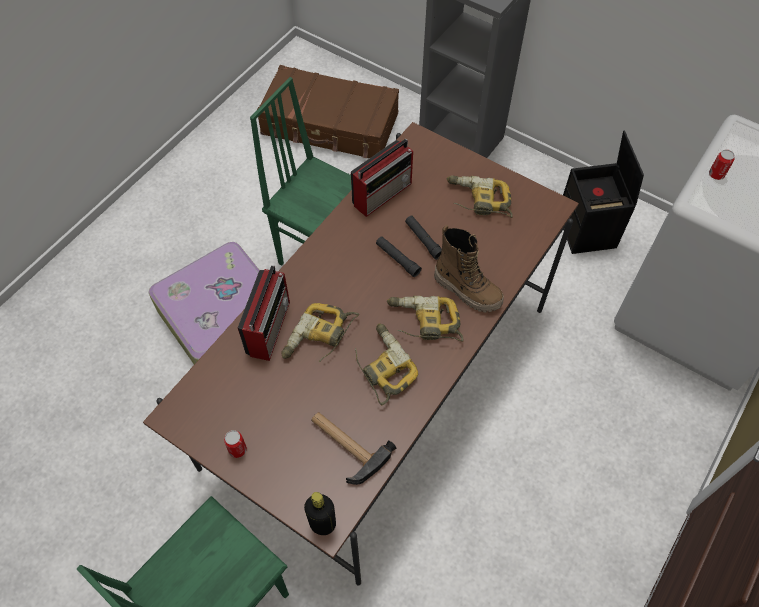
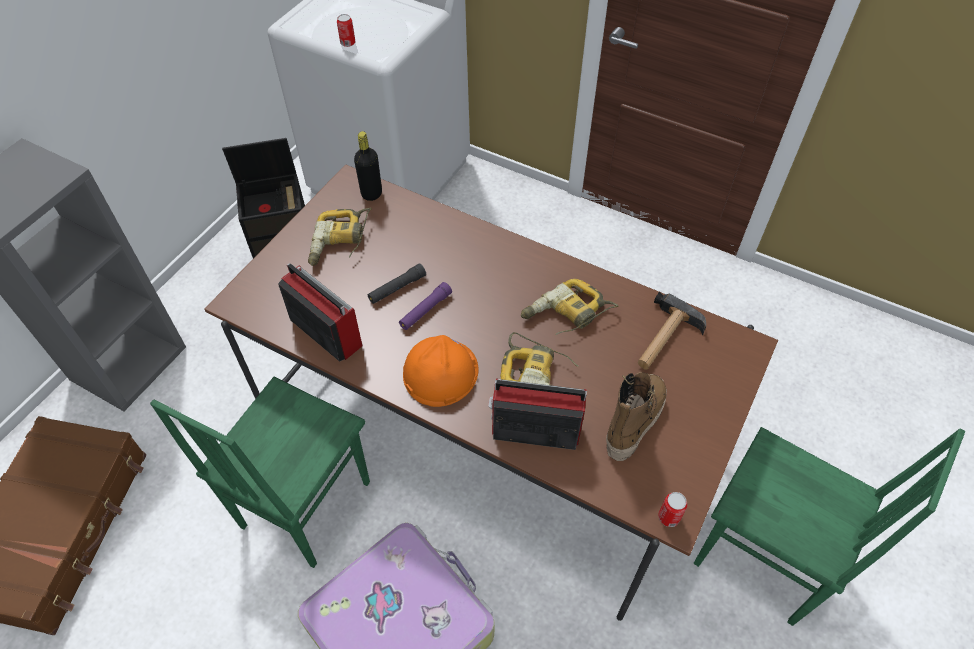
camera: 95 degrees left, 5 degrees down
can [224,430,247,458] -> can moved to [658,492,687,527]
black bottle [304,492,336,535] -> black bottle moved to [354,131,382,201]
black flashlight [376,236,422,277] -> purple flashlight [399,282,452,330]
power drill [387,296,464,342] -> none
boot [434,225,504,312] -> boot moved to [606,372,667,461]
none -> orange hard hat [403,335,478,407]

